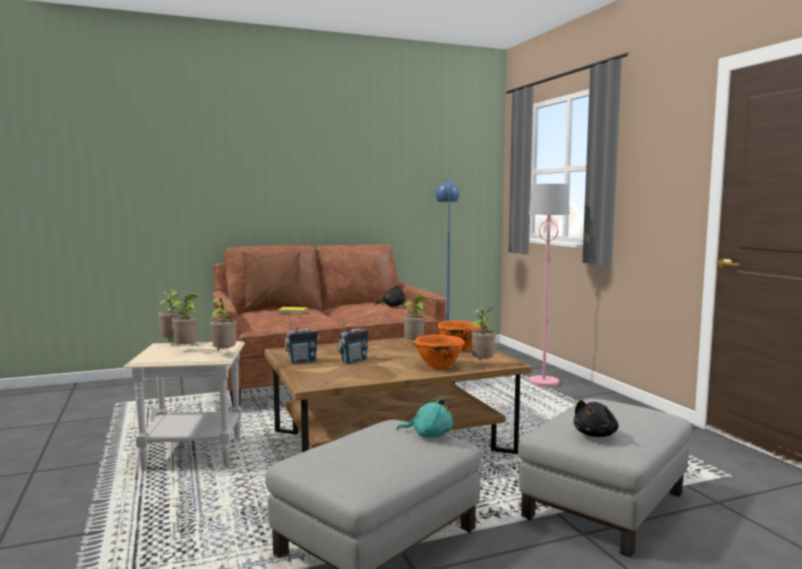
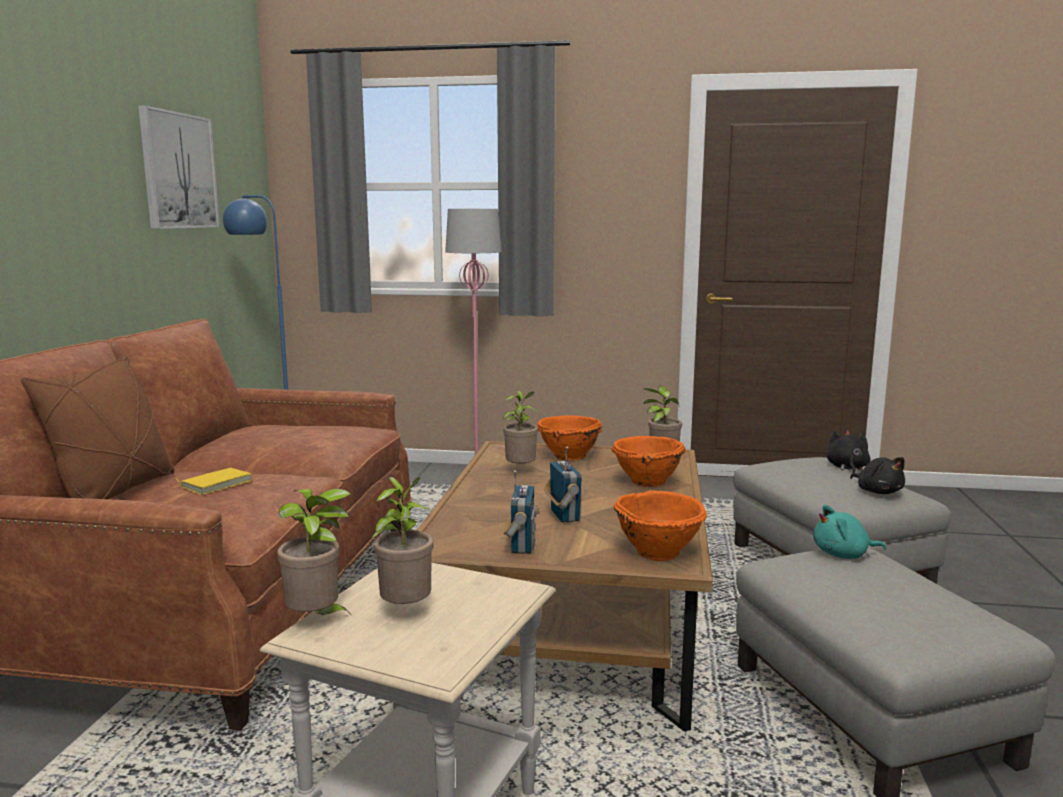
camera: 60 degrees left, 5 degrees up
potted plant [209,295,237,351] -> none
black plush toy [375,286,405,306] -> black plush toy moved to [827,430,871,473]
turquoise plush toy [397,398,453,438] -> turquoise plush toy turned 135 degrees counterclockwise [813,505,886,559]
none -> picture [138,105,220,229]
none -> orange bowl [613,490,707,561]

